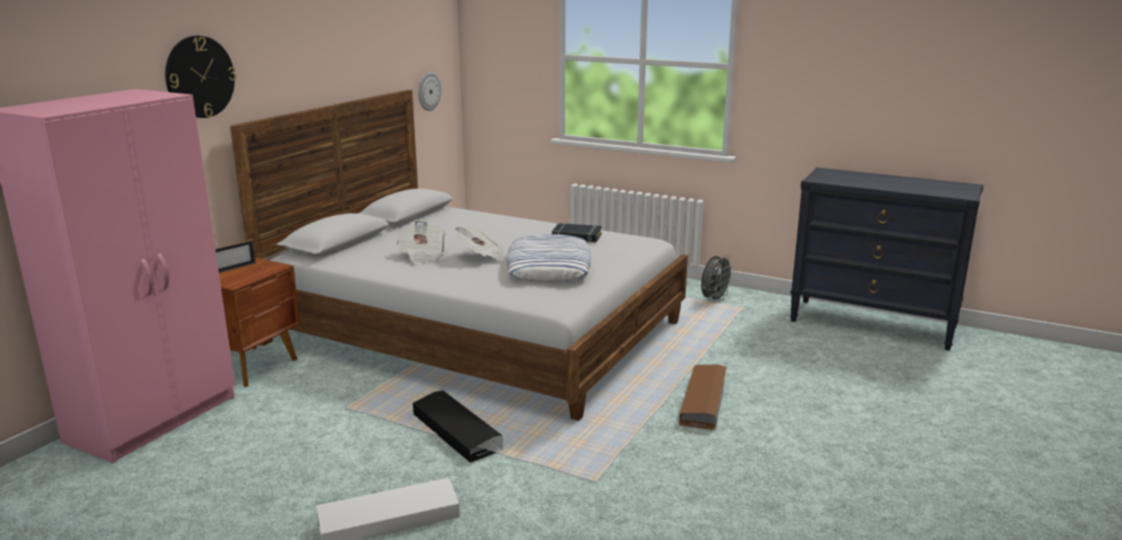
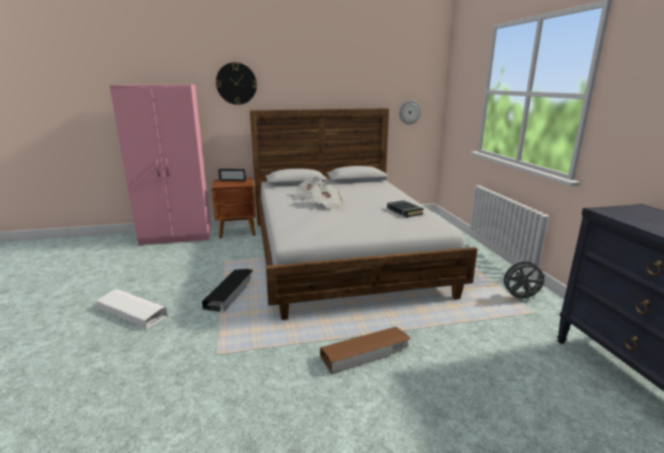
camera: 50 degrees right, 0 degrees up
pillow [507,234,591,282] -> none

